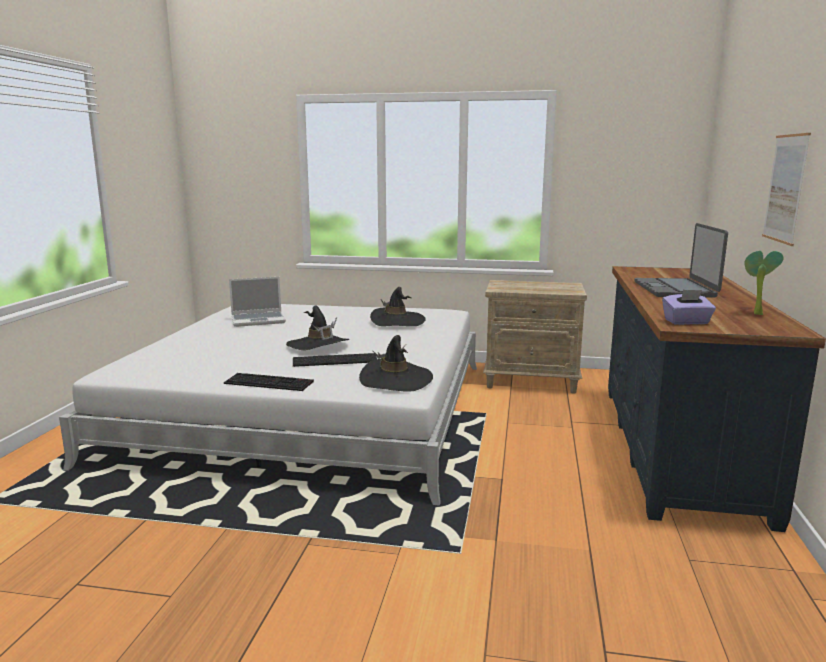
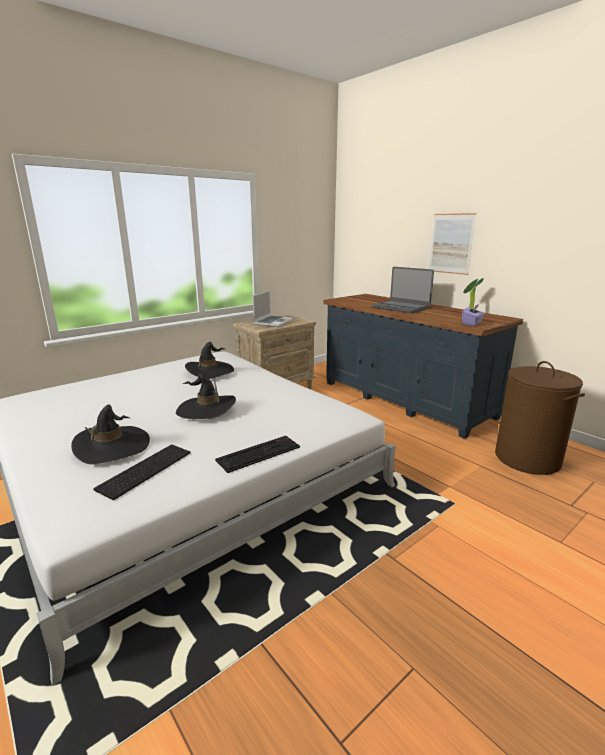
camera: 50 degrees left, 5 degrees up
laptop [229,277,286,327] -> laptop moved to [253,290,293,327]
keyboard [293,353,377,367] -> keyboard moved to [93,445,191,500]
black hat [359,335,433,391] -> black hat moved to [71,405,150,464]
none -> brown laundry basket [495,361,585,475]

